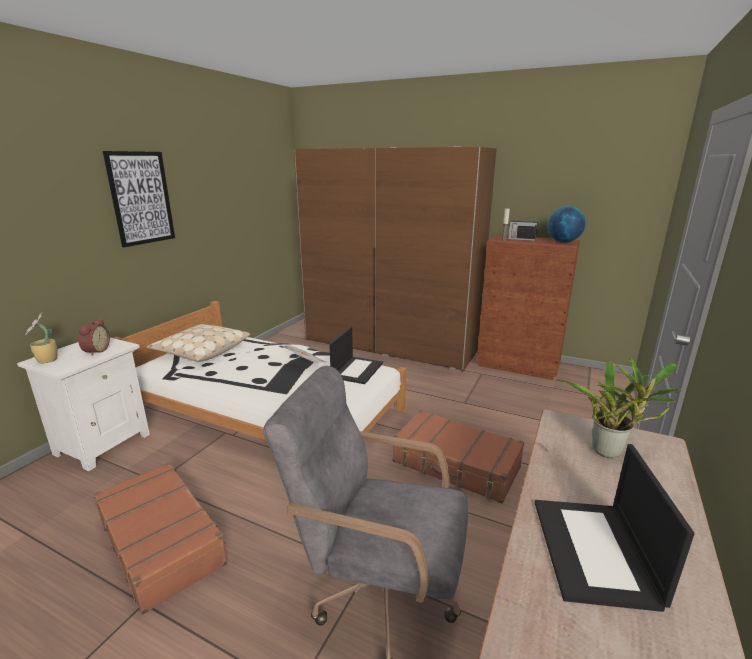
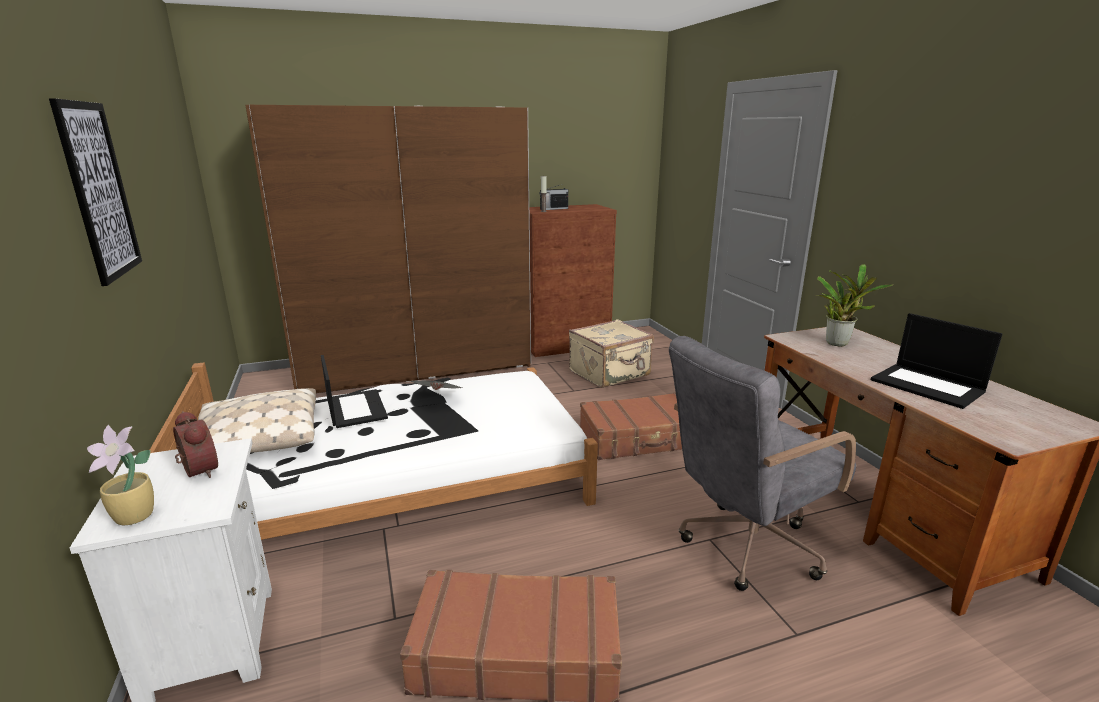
camera: 45 degrees left, 0 degrees up
laptop [329,327,383,384] -> laptop moved to [321,355,388,428]
globe [547,206,586,242] -> none
none -> beige suitcase [569,319,654,388]

